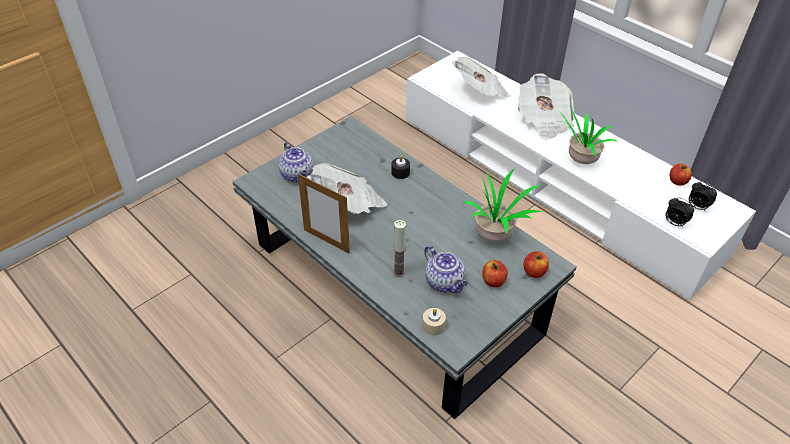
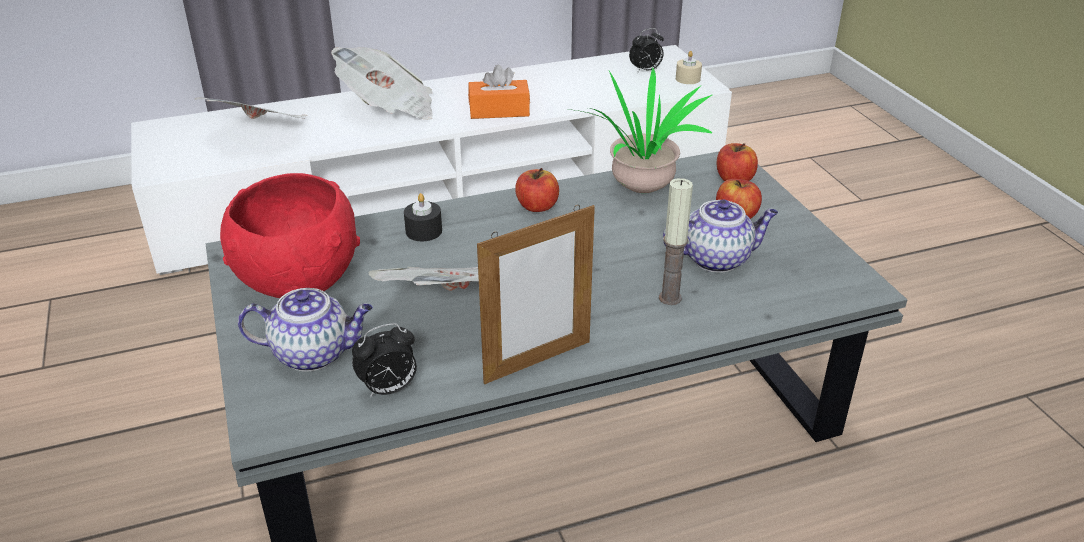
camera: 65 degrees left, 10 degrees down
beige candle [422,308,446,335] -> beige candle moved to [676,51,702,84]
potted plant [557,107,618,164] -> orange tissue box [468,65,530,119]
alarm clock [665,197,694,228] -> alarm clock moved to [352,323,417,398]
apple [670,163,692,186] -> apple moved to [515,168,559,212]
none -> red bowl [220,173,360,298]

